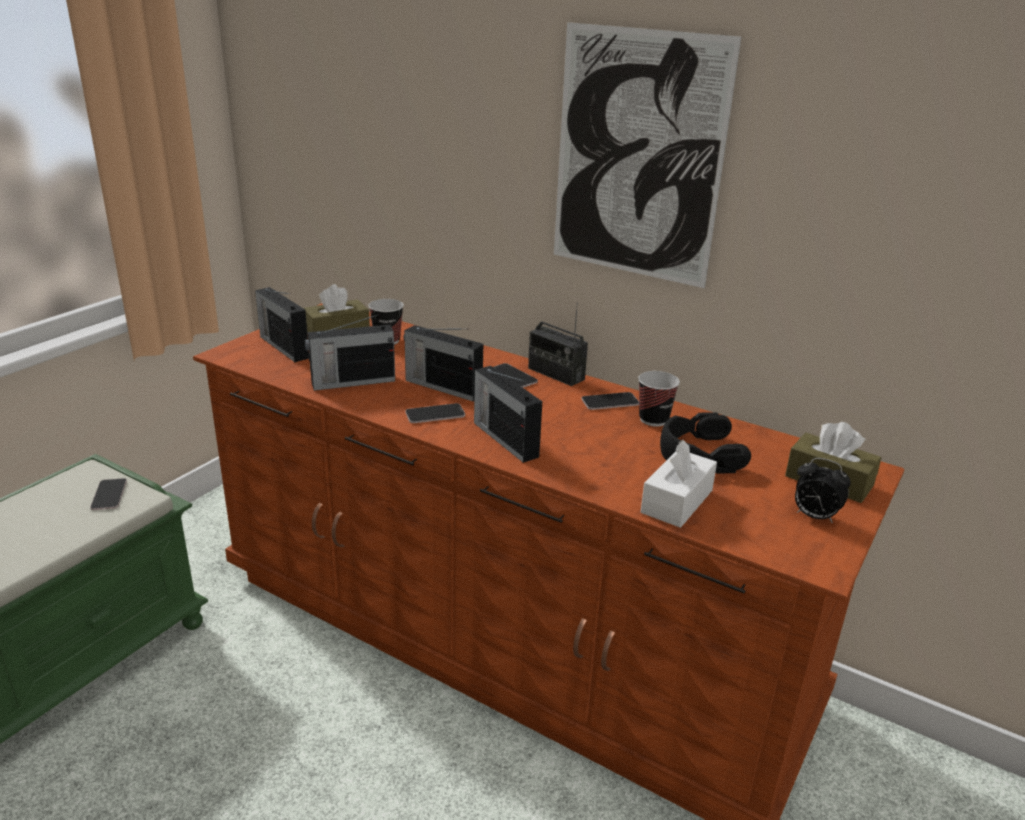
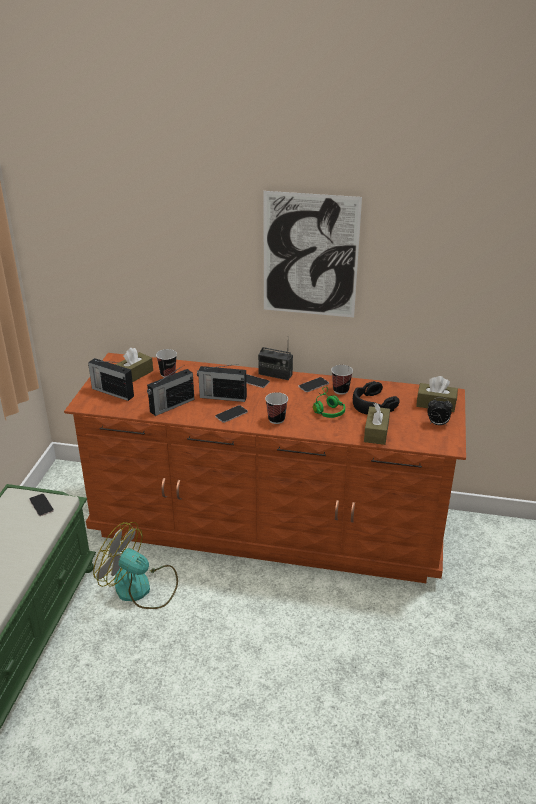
camera: 20 degrees left, 5 degrees up
radio [474,366,542,463] -> cup [265,392,288,424]
white tissue box [641,440,717,528] -> brown tissue box [364,403,390,445]
none -> fan [93,522,178,609]
none -> green headphones [313,387,345,418]

